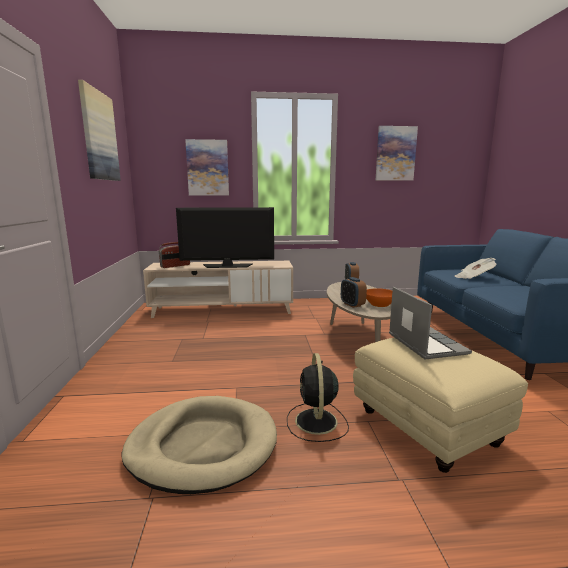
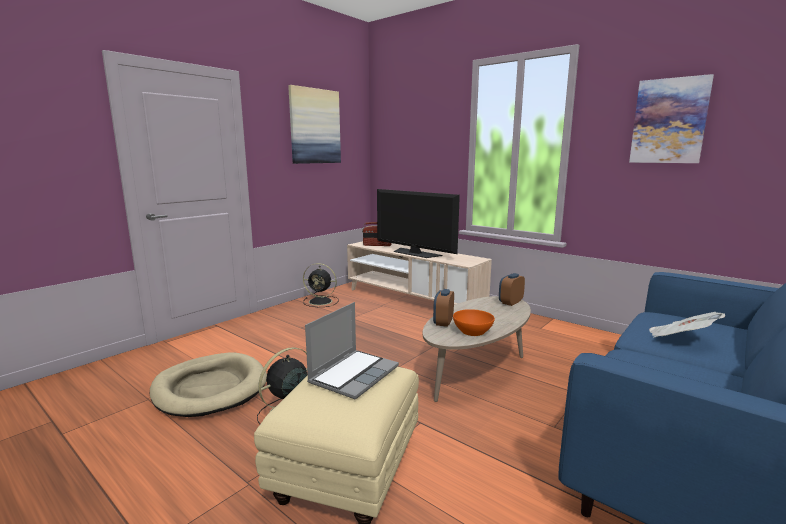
camera: 45 degrees right, 0 degrees up
picture [185,139,229,195] -> none
none -> black fan [303,263,339,307]

